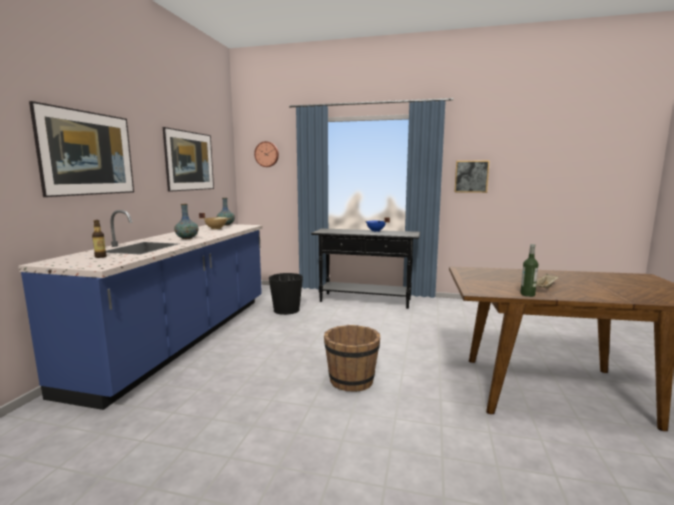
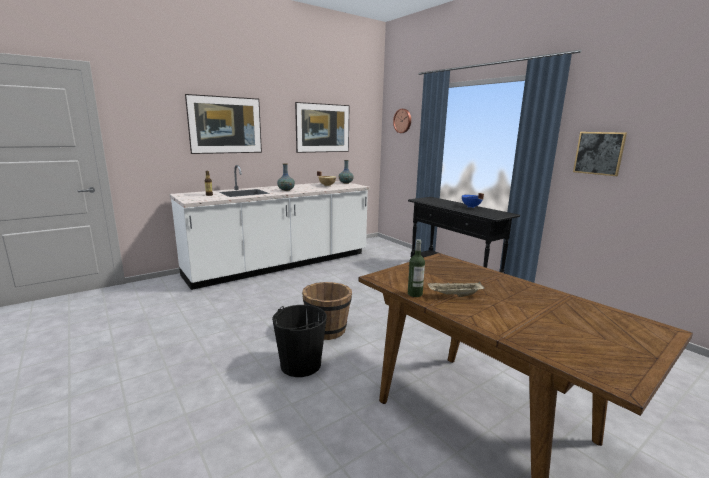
camera: 40 degrees right, 5 degrees up
blue counter [18,210,263,410] -> white counter [170,165,370,290]
black bucket [269,273,303,315] -> black bucket moved to [272,305,327,377]

